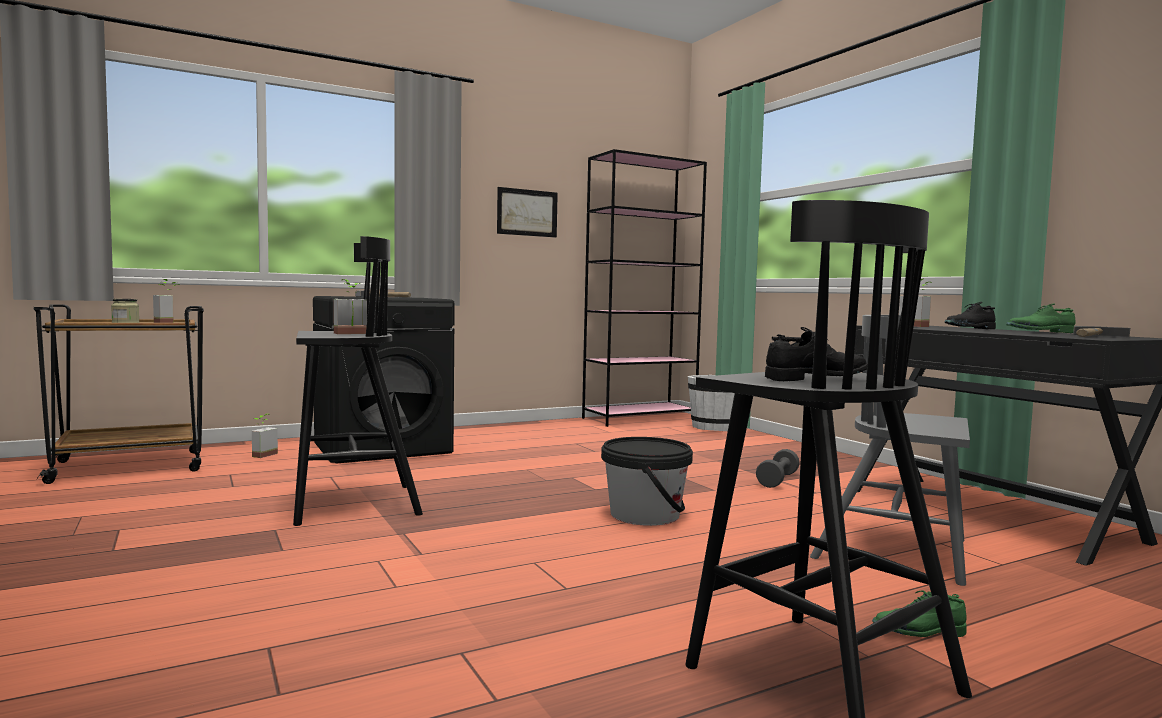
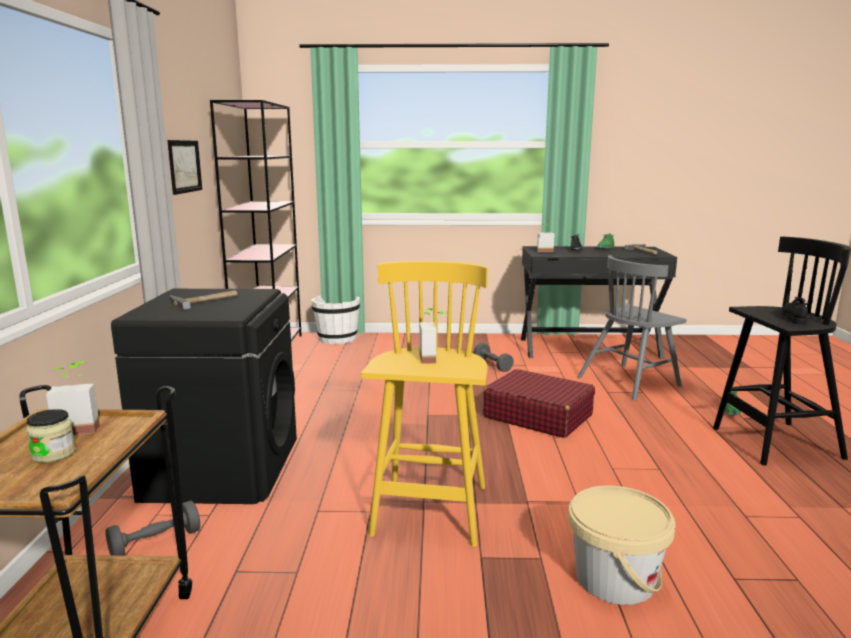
camera: 60 degrees left, 10 degrees up
potted plant [252,414,278,458] -> grey dumbbell [105,501,200,556]
black stool [293,236,423,526] -> yellow stool [361,261,488,547]
black bucket [601,437,693,526] -> red suitcase [483,369,595,438]
none -> beige bucket [568,485,676,605]

